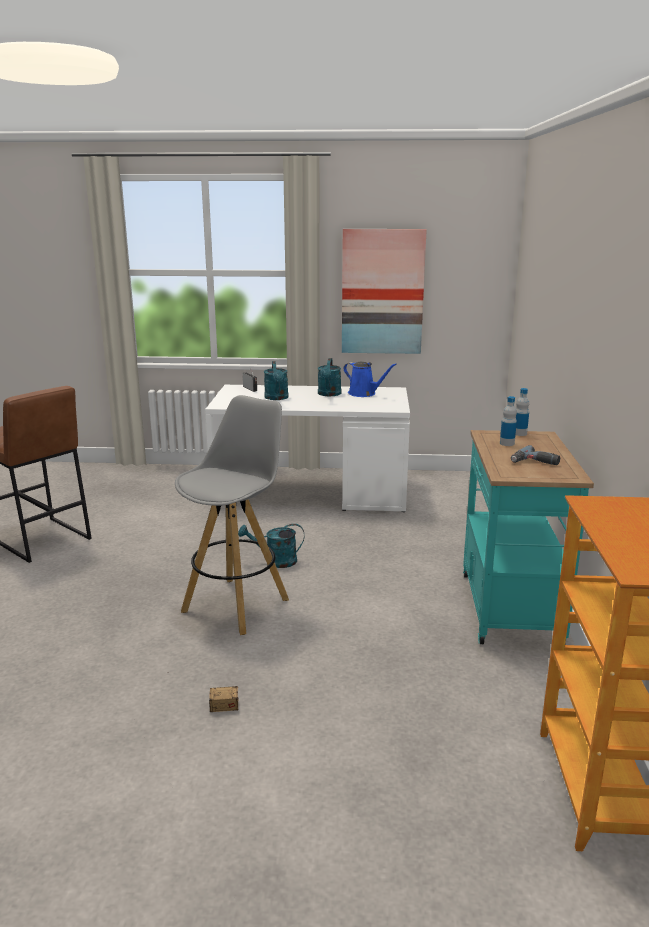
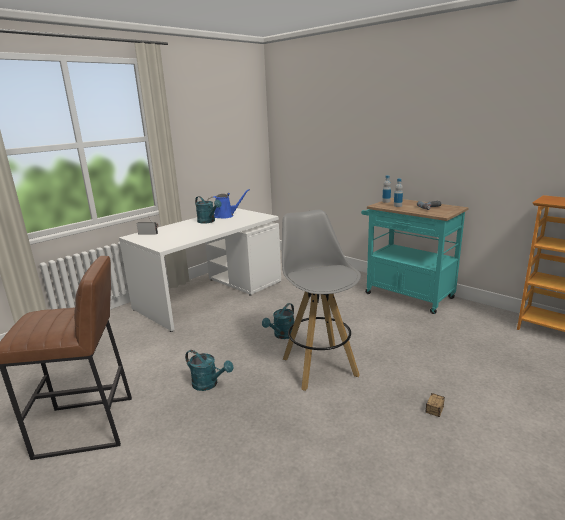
camera: 50 degrees left, 0 degrees up
turquoise watering can [264,361,289,400] -> turquoise watering can moved to [185,350,233,391]
picture [342,229,427,354] -> none

